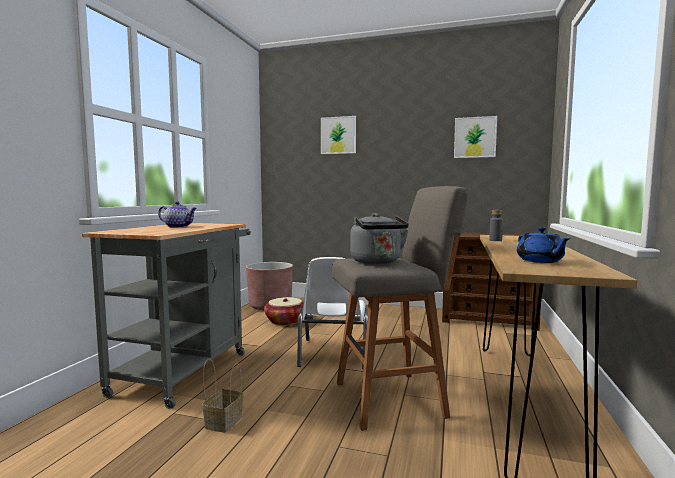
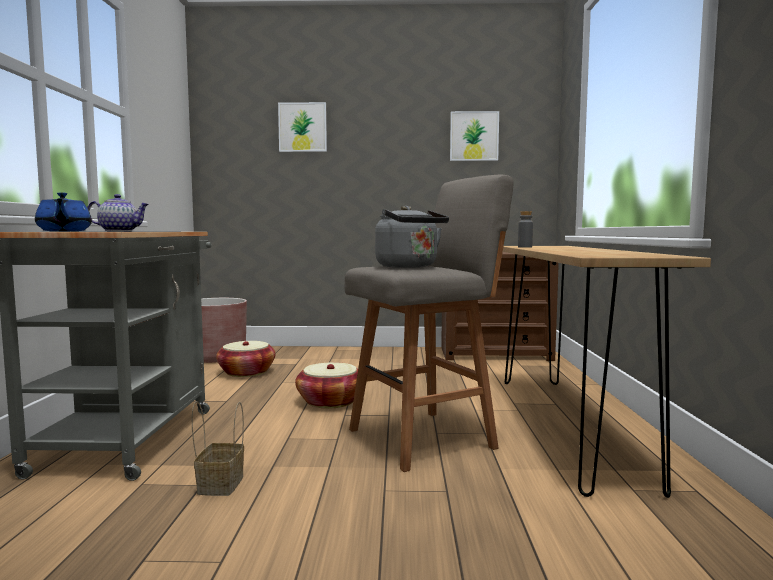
camera: 15 degrees left, 0 degrees up
white chair [297,257,368,369] -> basket [295,362,358,409]
blue teapot [517,227,571,263] -> blue teapot moved to [35,192,92,231]

